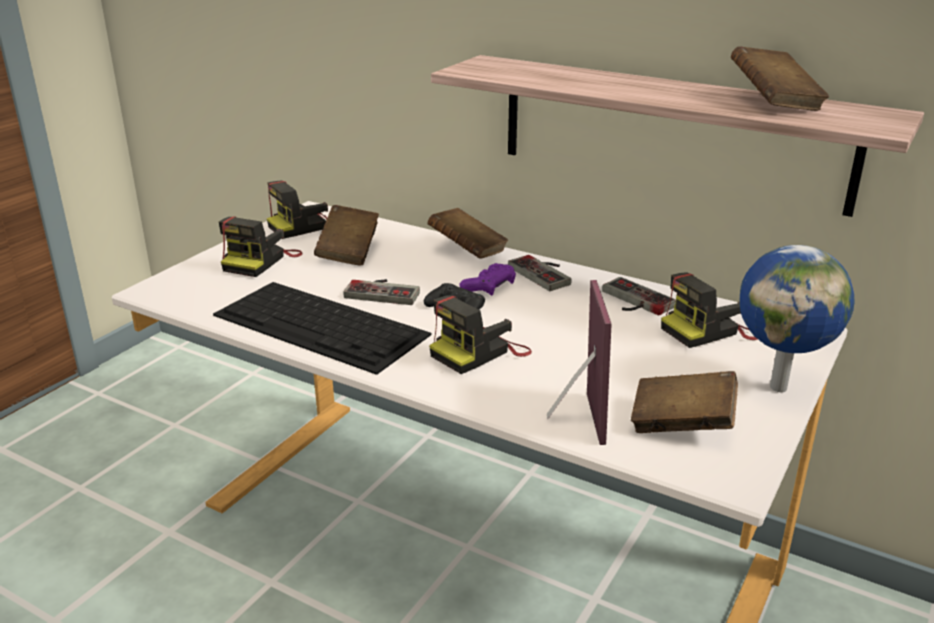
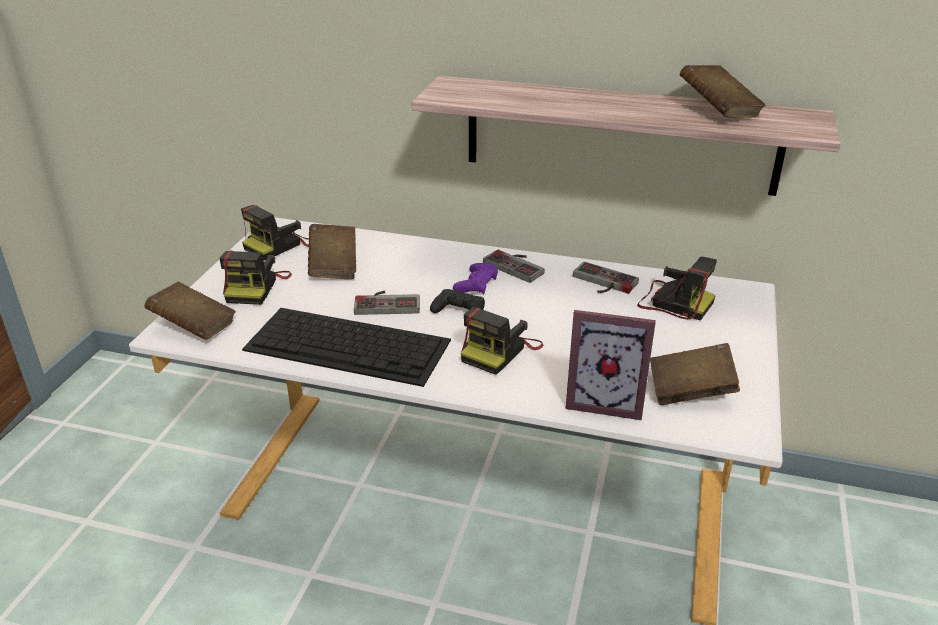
camera: 15 degrees left, 5 degrees up
brown book [427,208,509,259] -> brown book moved to [145,282,236,340]
picture frame [547,280,612,445] -> picture frame turned 120 degrees clockwise [566,310,656,420]
camera [661,272,758,348] -> camera turned 105 degrees counterclockwise [637,257,717,321]
globe [739,245,855,392] -> none

